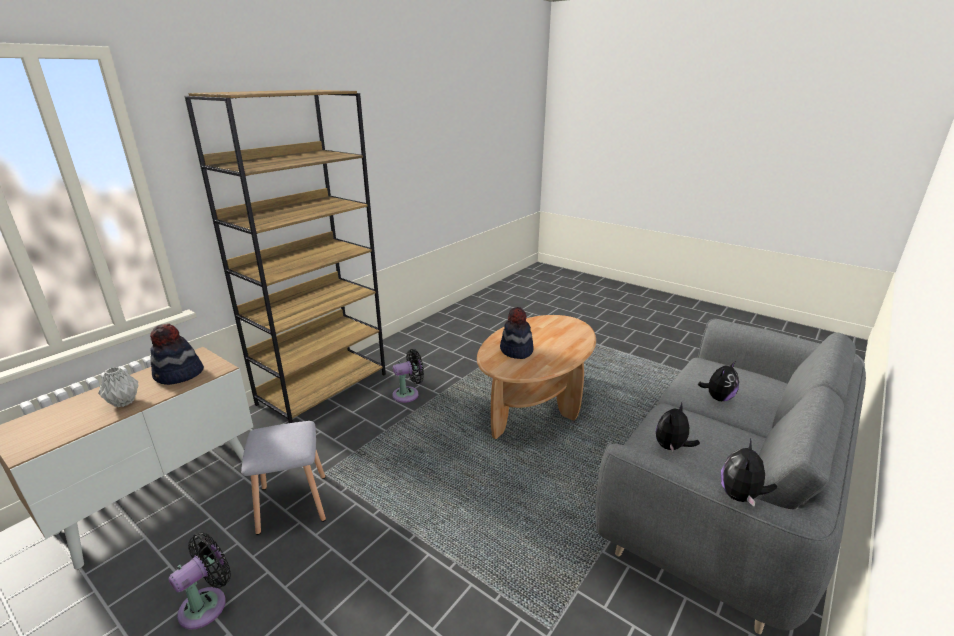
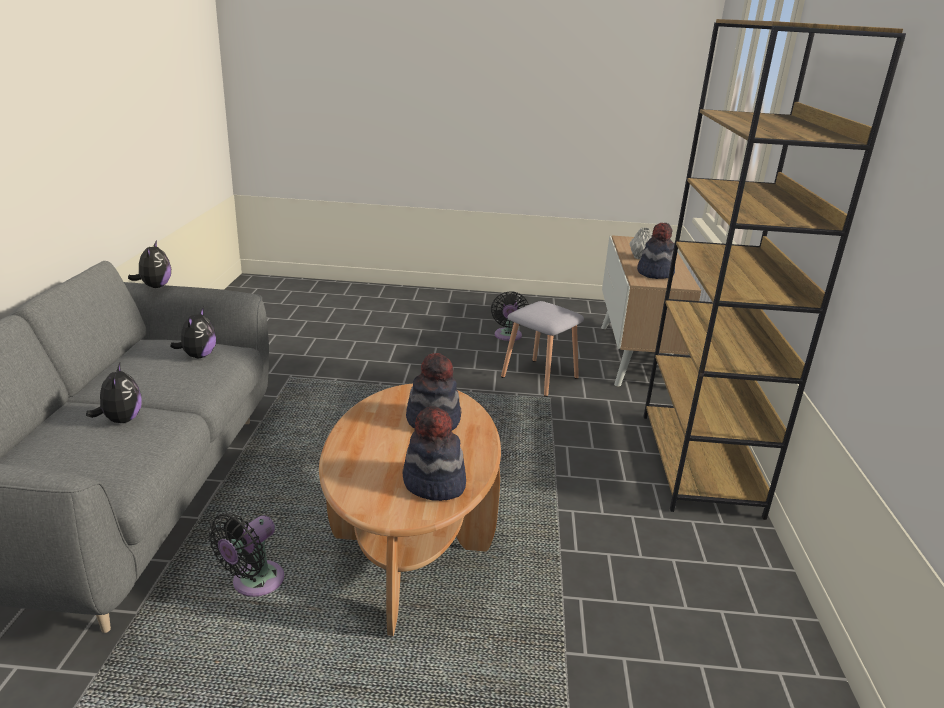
camera: 145 degrees right, 0 degrees up
black fan [392,349,424,403] -> black fan moved to [209,513,284,597]
plush toy [698,362,739,401] -> plush toy turned 150 degrees clockwise [86,363,142,423]
none -> hat [402,406,466,501]

